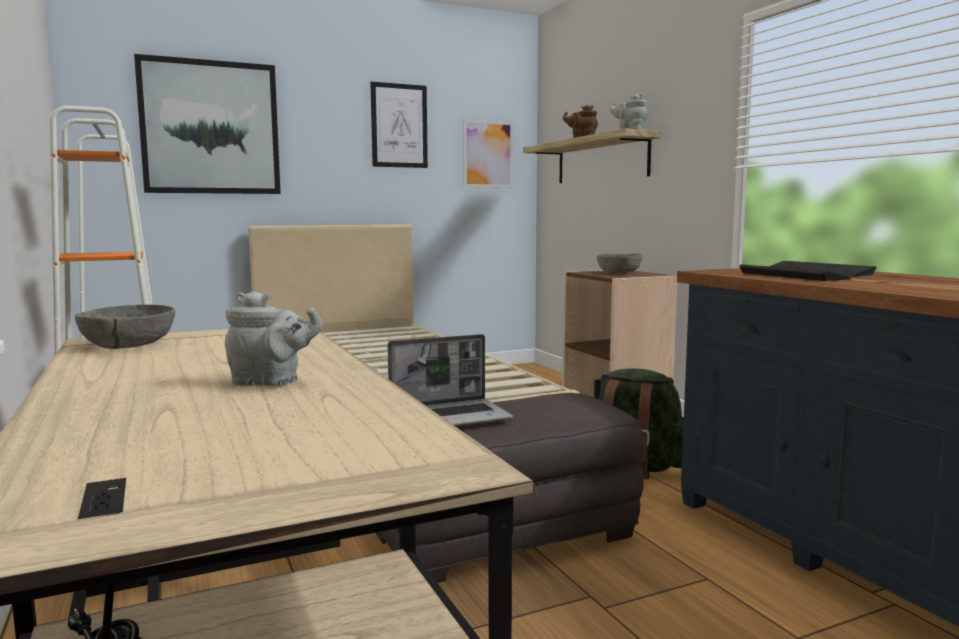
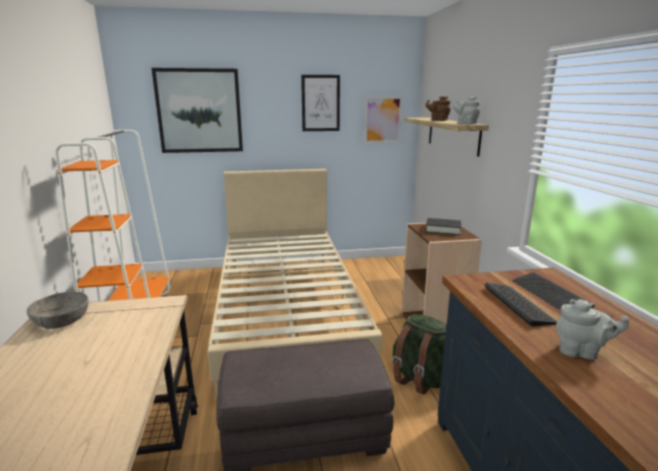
camera: 15 degrees right, 10 degrees up
grey teapot [225,291,323,386] -> grey teapot moved to [556,299,629,360]
laptop [387,334,513,426] -> none
grey bowl [597,254,643,273] -> black book [426,218,462,235]

